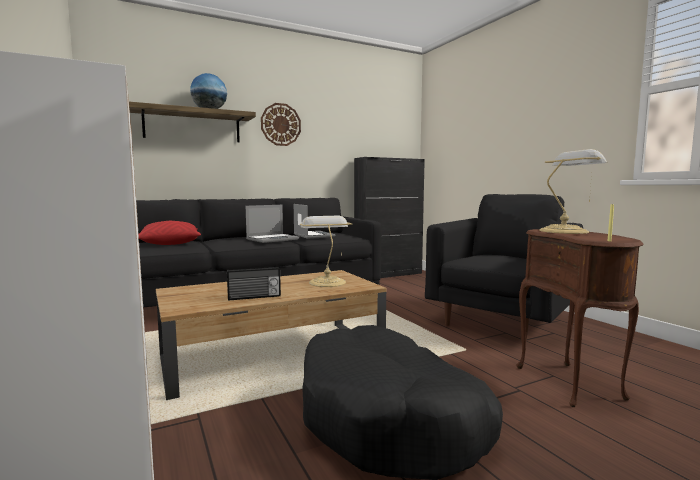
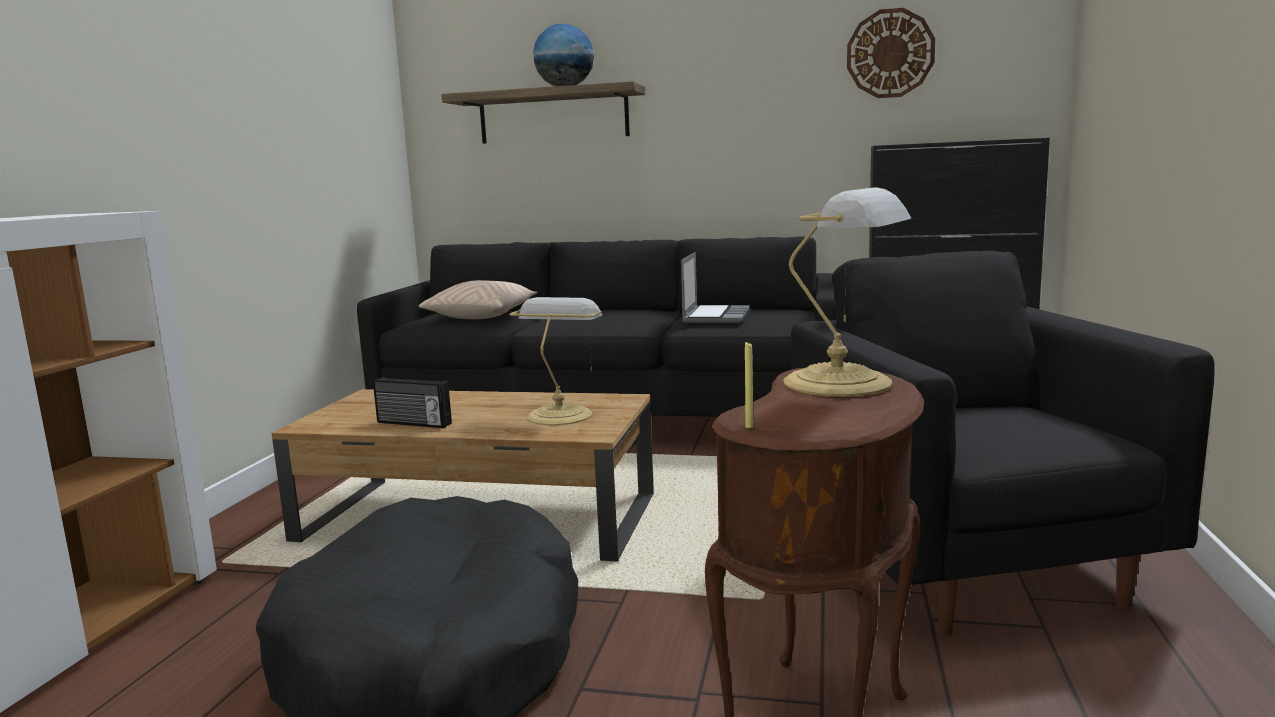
camera: 40 degrees right, 5 degrees up
red pillow [139,221,201,245] -> beige pillow [418,280,538,319]
laptop [246,205,299,243] -> none
wall clock [261,103,301,146] -> wall clock moved to [847,8,935,98]
black armchair [425,194,583,343] -> black armchair turned 90 degrees counterclockwise [791,251,1215,636]

